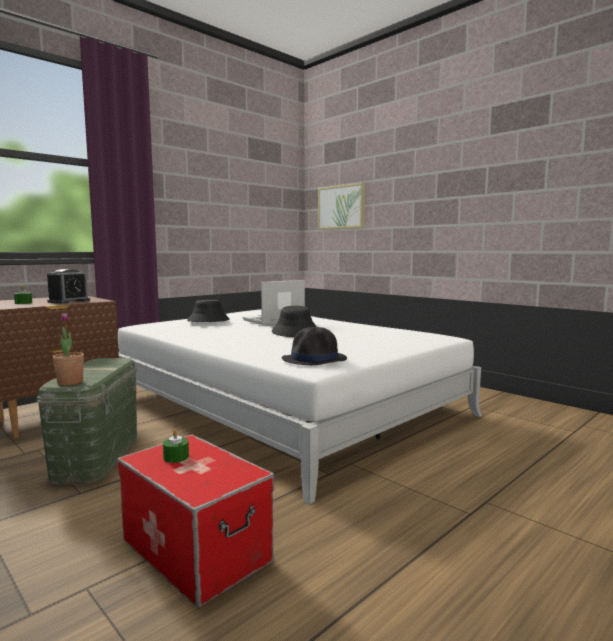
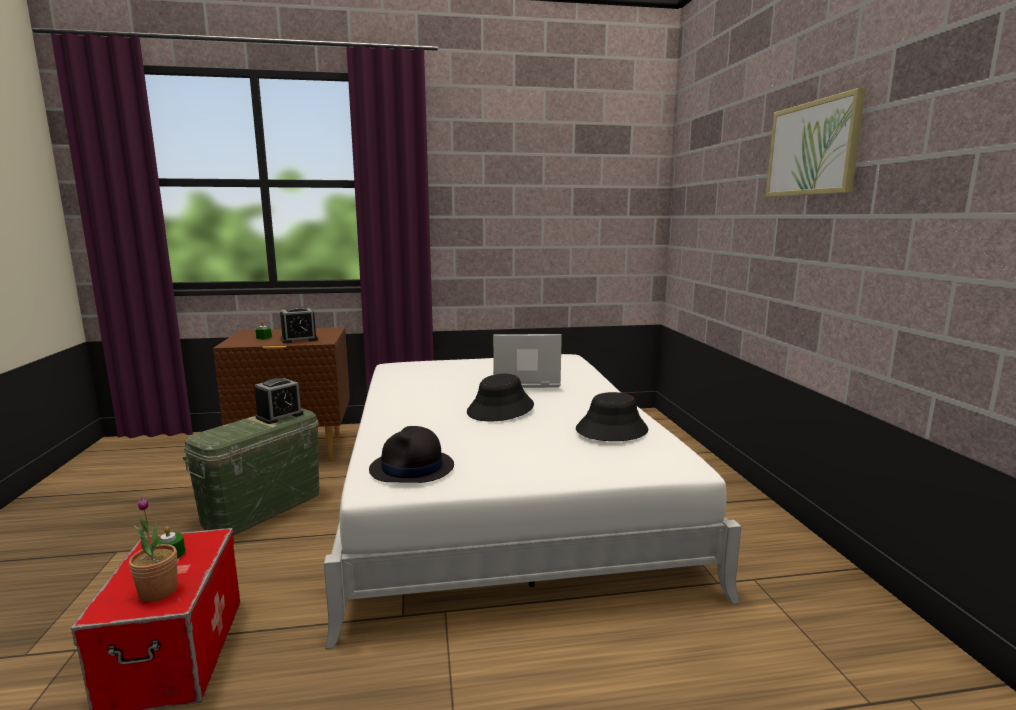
camera: 35 degrees right, 5 degrees up
potted plant [53,313,84,385] -> potted plant moved to [129,497,178,602]
black hat [187,300,229,322] -> black hat moved to [576,392,648,441]
picture [318,182,365,230] -> picture moved to [766,88,866,197]
none -> alarm clock [254,378,303,424]

